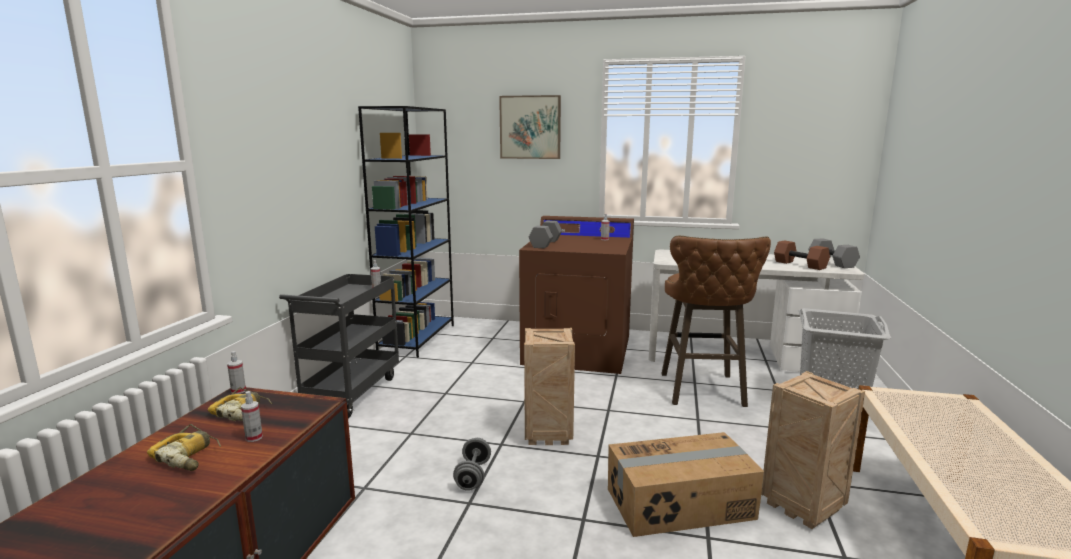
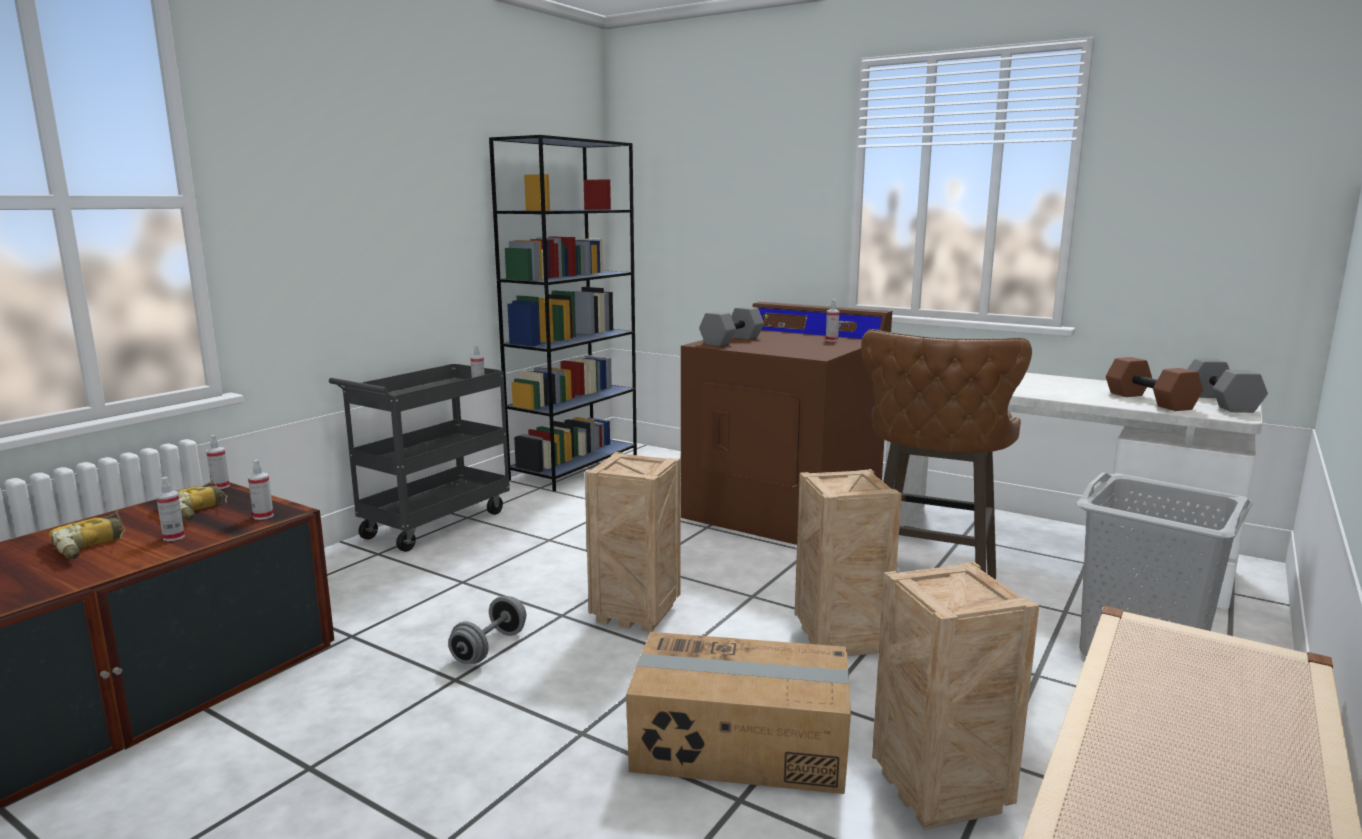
camera: 20 degrees right, 0 degrees up
picture [499,95,561,159] -> none
none -> spray bottle [248,460,274,520]
none -> crate [795,469,902,656]

